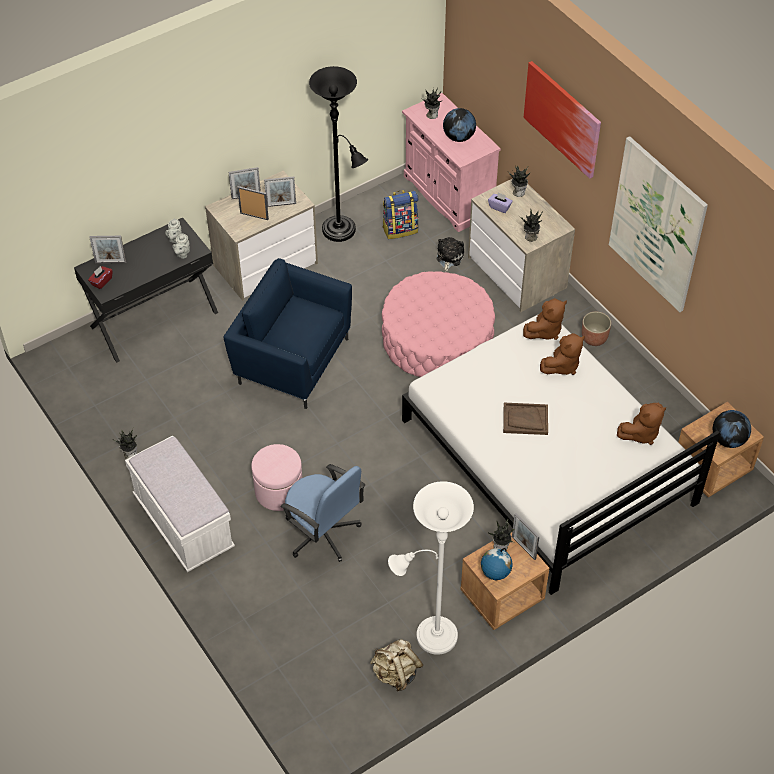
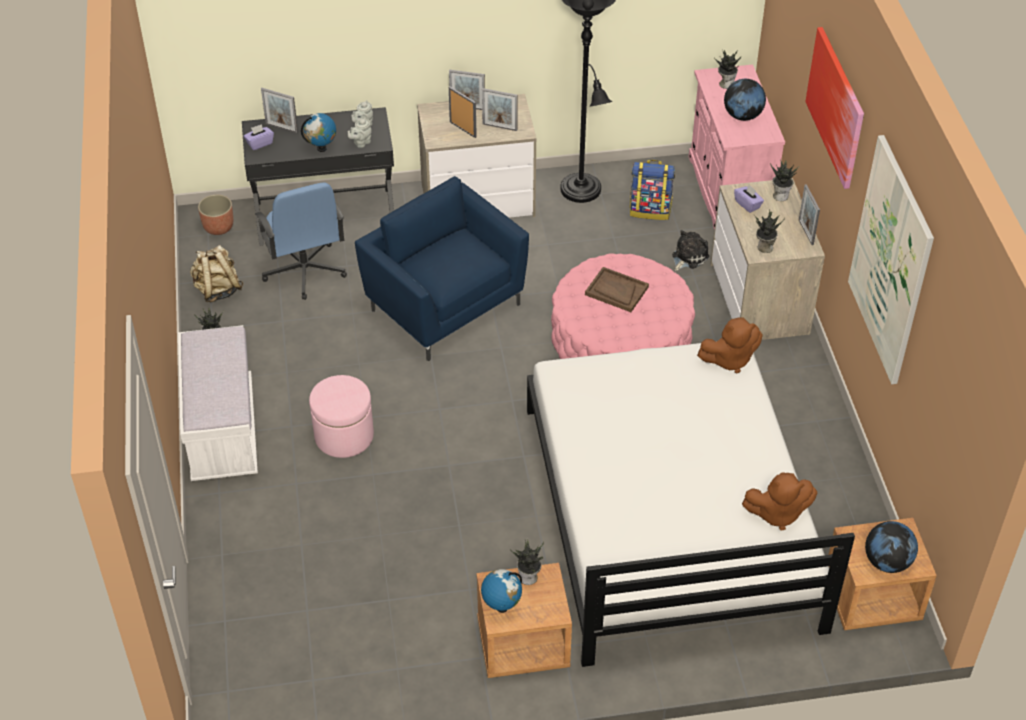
camera: 25 degrees right, 5 degrees down
red tissue box [88,266,113,289] -> purple tissue box [244,124,274,150]
blue office chair [280,464,365,562] -> blue office chair moved to [255,182,347,300]
beige backpack [370,639,423,691] -> beige backpack moved to [190,245,243,302]
white floor lamp [388,481,474,655] -> none
brown tray [503,403,548,435] -> brown tray moved to [585,267,649,312]
picture frame [512,513,539,560] -> picture frame moved to [799,184,820,245]
brown plush toy [540,333,585,375] -> none
planter [582,312,611,346] -> planter moved to [198,195,233,235]
none -> globe [301,113,336,152]

